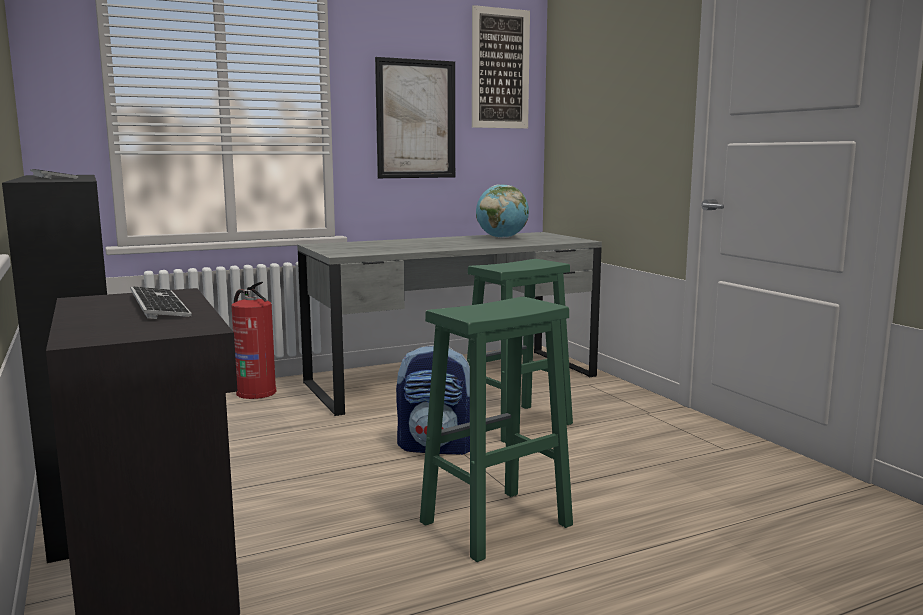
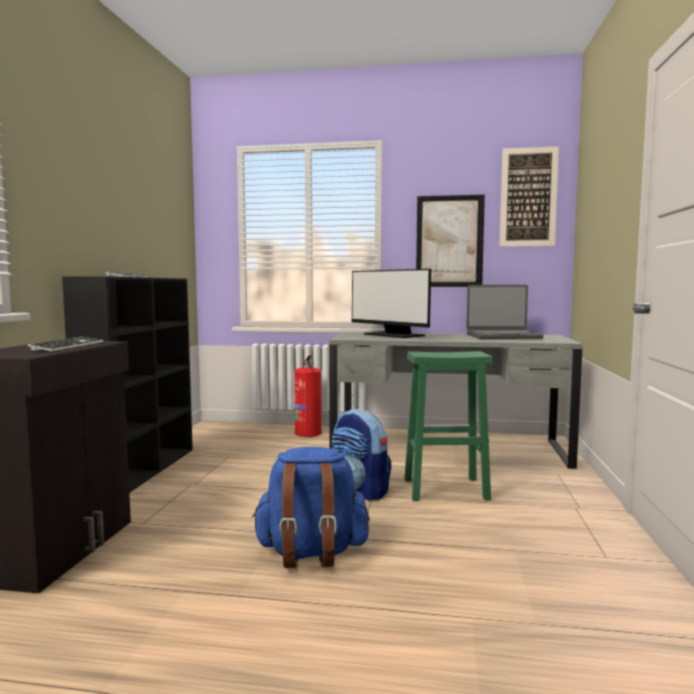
camera: 35 degrees right, 5 degrees down
green stool [420,297,573,562] -> blue backpack [252,447,369,568]
globe [476,184,529,238] -> laptop [466,285,543,339]
none -> monitor [352,269,431,338]

